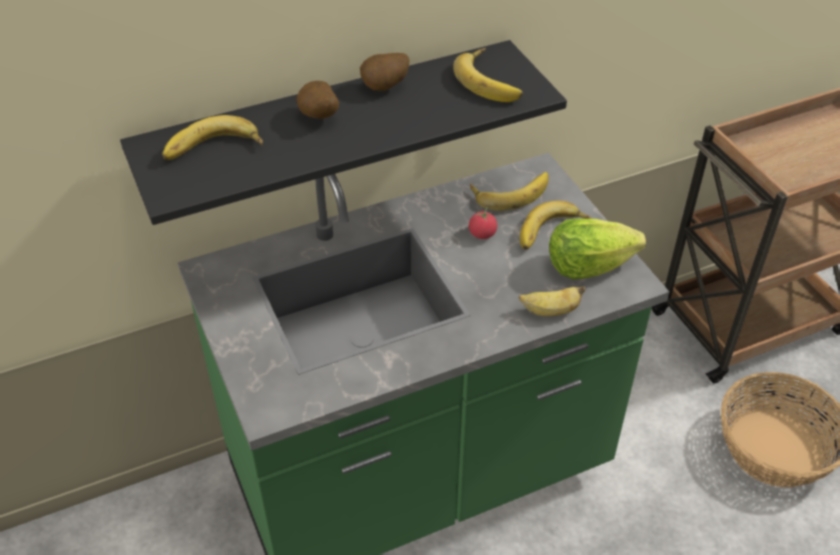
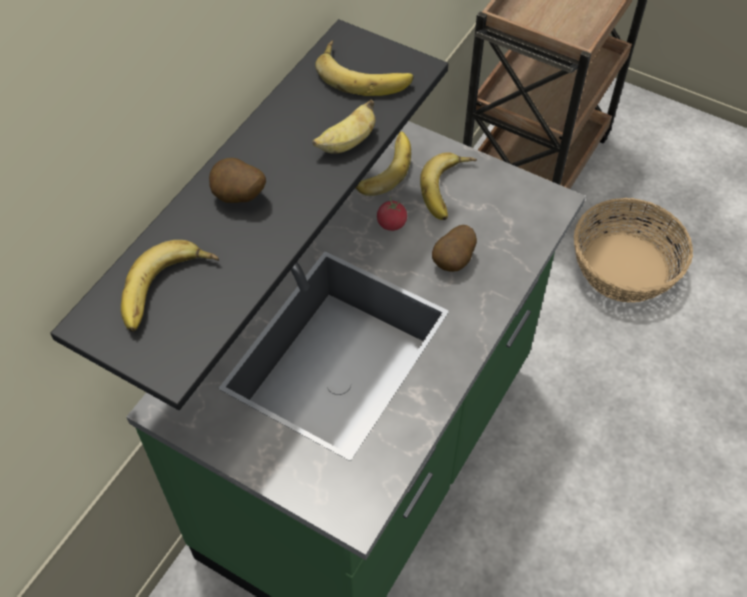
camera: 35 degrees left, 10 degrees up
potato [360,53,409,91] -> potato moved to [432,225,477,272]
banana [519,286,585,316] -> banana moved to [313,99,376,154]
lettuce [549,218,646,280] -> none

